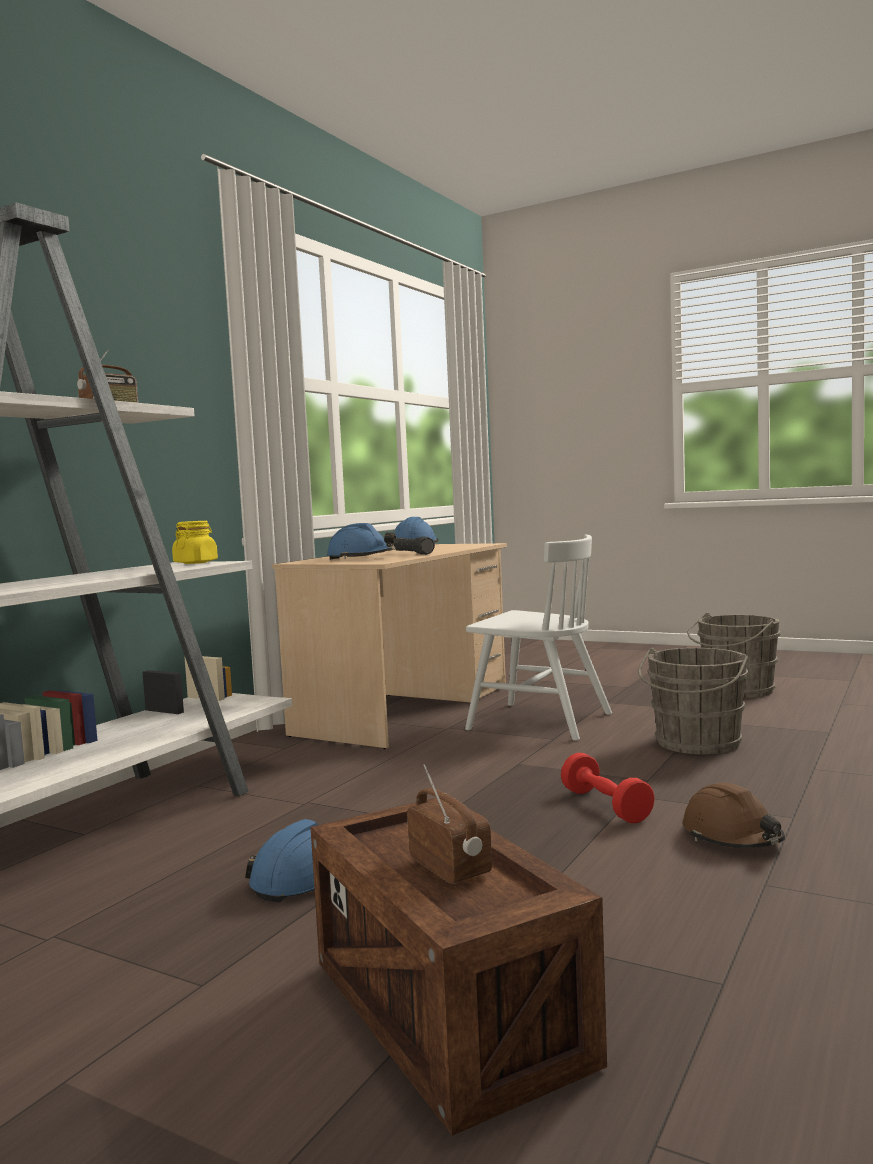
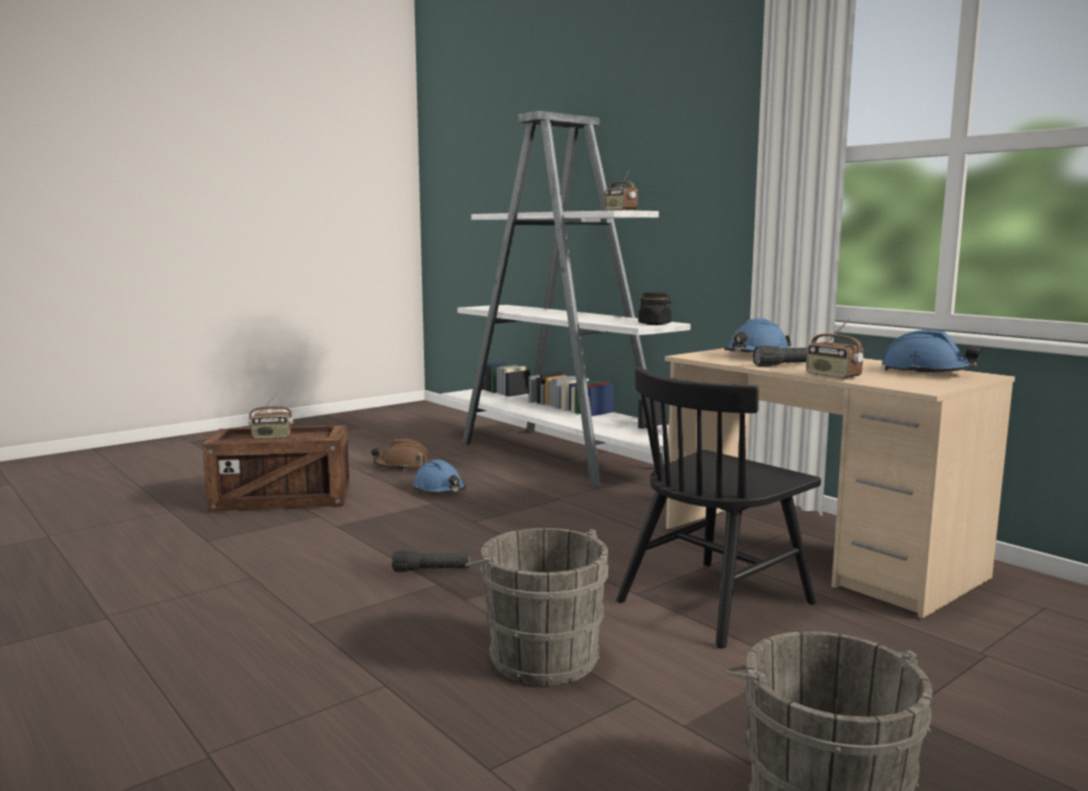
camera: 110 degrees right, 5 degrees up
yellow jar [172,521,218,564] -> black jar [638,292,671,325]
white chair [465,535,612,741] -> black chair [616,367,821,649]
red dumbbell [561,753,655,823] -> black flashlight [392,550,470,572]
brown hard hat [682,783,785,848] -> brown hard hat moved to [371,438,431,470]
none -> radio [806,318,863,379]

